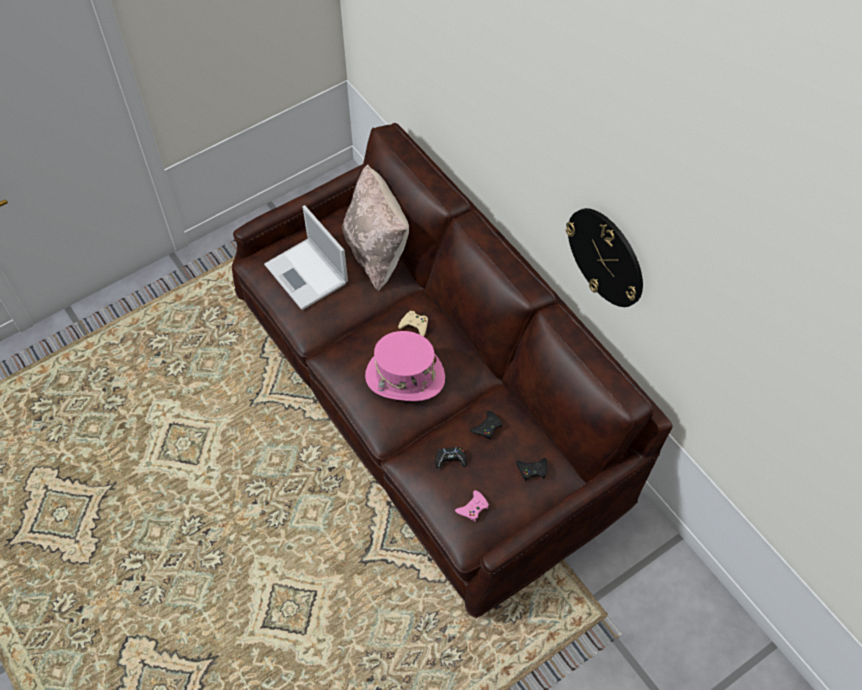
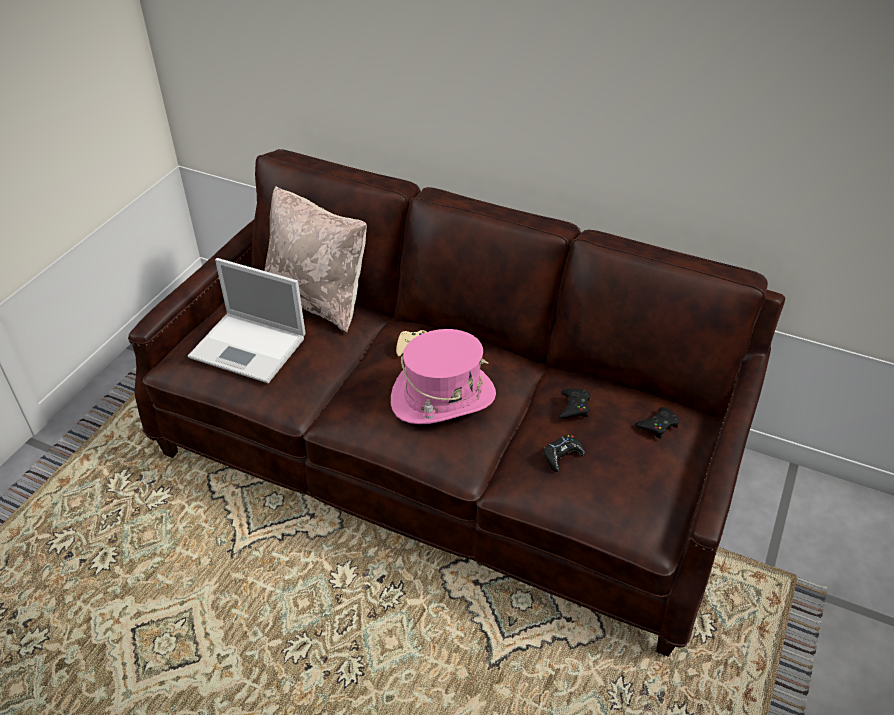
camera: 30 degrees left, 15 degrees down
pink game controller [455,490,489,521] -> none
wall clock [566,208,643,307] -> none

